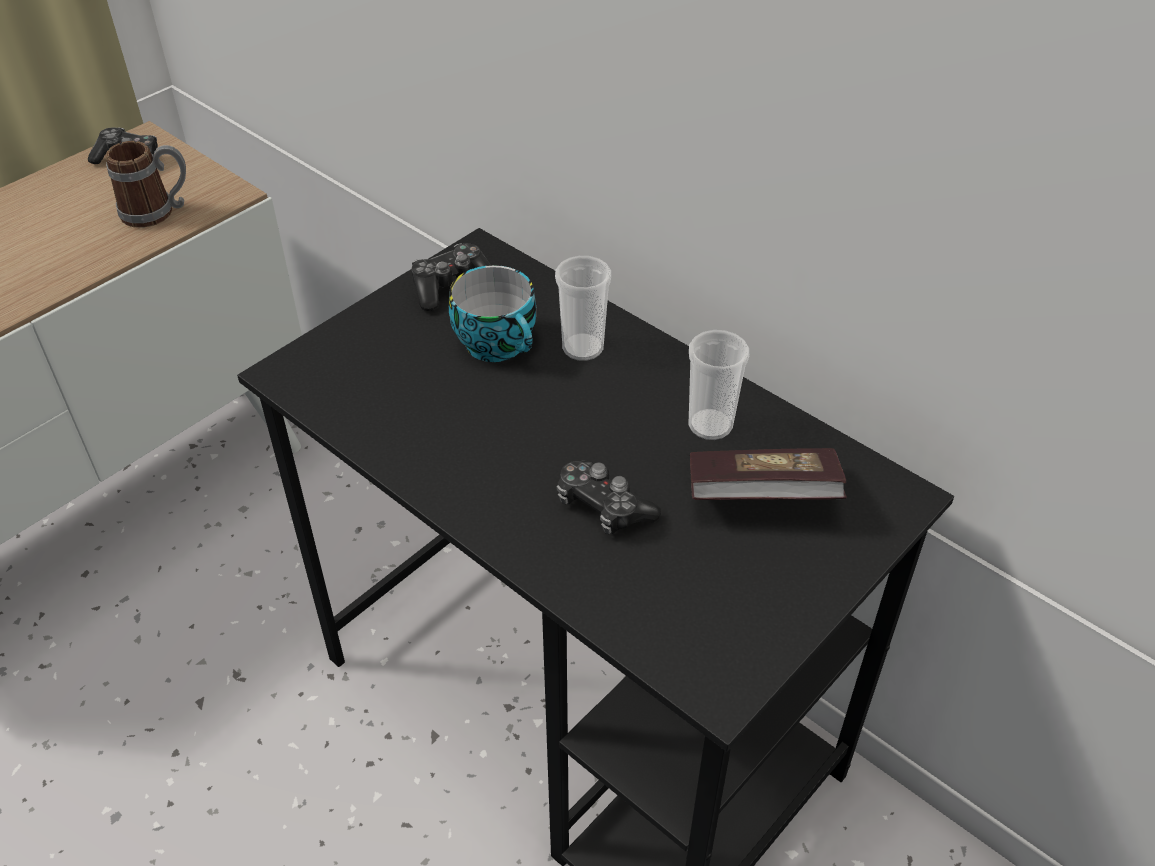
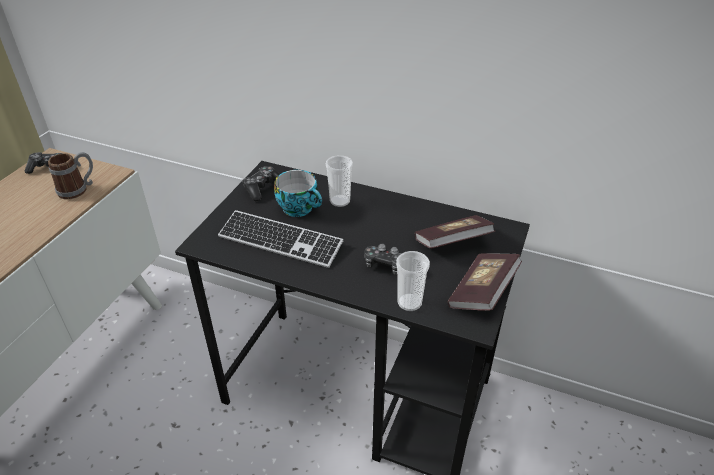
camera: 20 degrees left, 5 degrees down
cup [689,330,749,440] -> cup moved to [396,251,430,311]
none -> keyboard [218,210,343,268]
none -> book [447,253,522,311]

